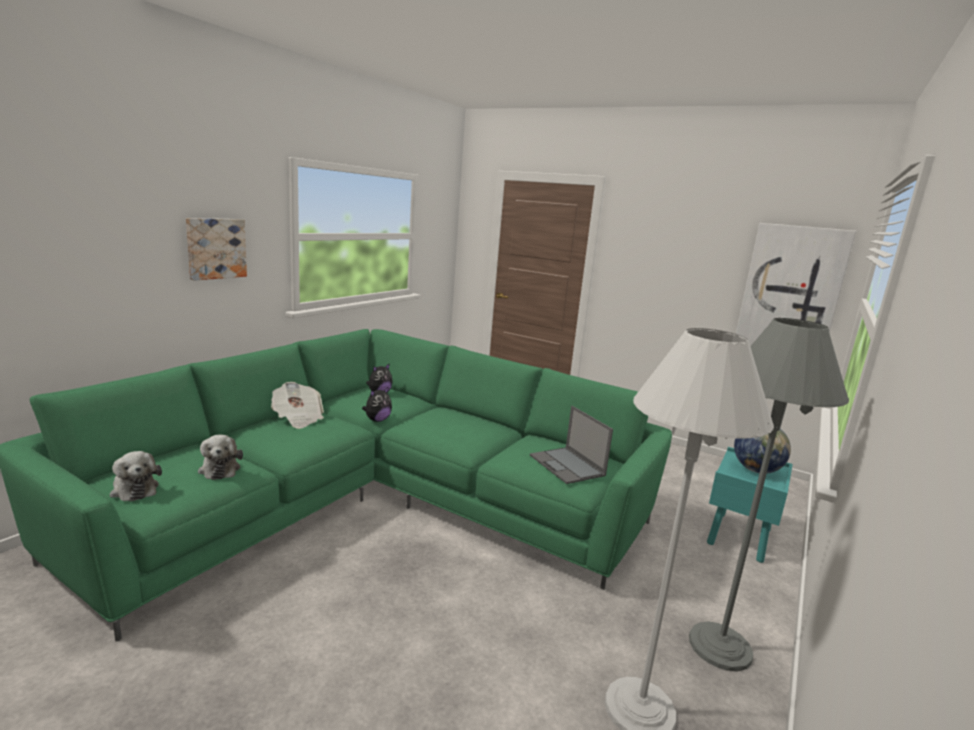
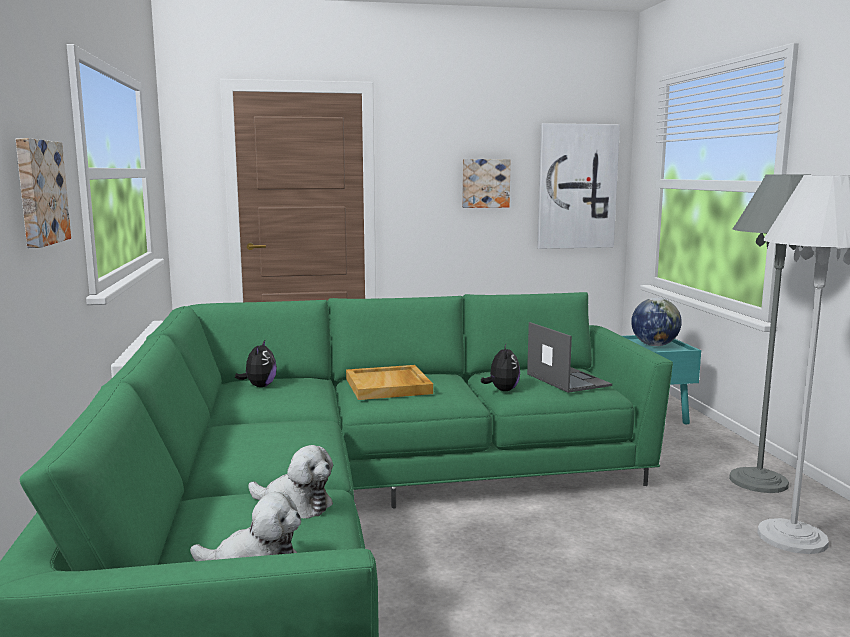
camera: 40 degrees left, 5 degrees down
newspaper [271,382,324,429] -> none
plush toy [362,387,392,422] -> plush toy moved to [481,344,520,391]
laptop [530,406,613,484] -> laptop turned 135 degrees counterclockwise [527,322,612,393]
none -> beige tray [346,365,433,400]
none -> picture [462,159,511,208]

